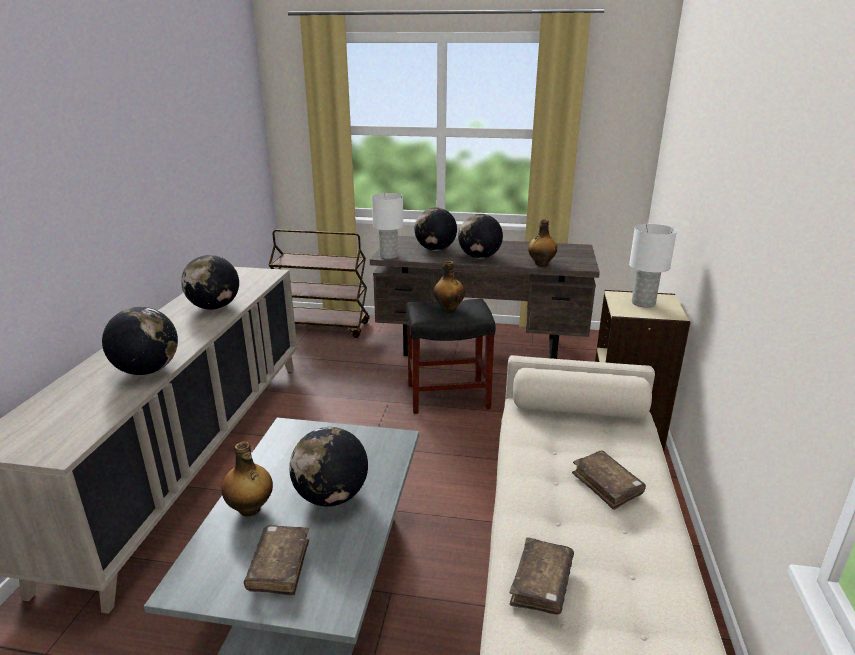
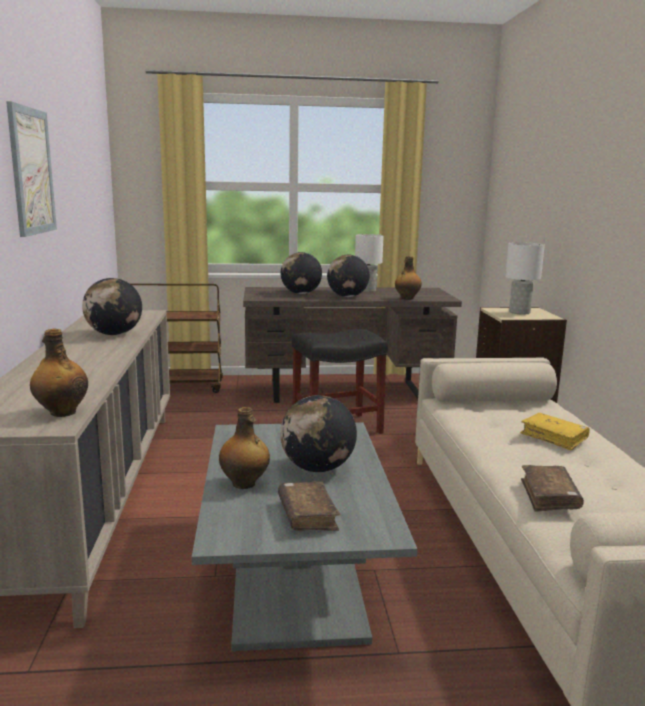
camera: 15 degrees left, 10 degrees down
globe [102,307,178,375] -> none
white table lamp [372,193,403,259] -> white table lamp moved to [355,234,384,292]
bottle [434,261,465,311] -> bottle moved to [30,329,88,417]
brown book [572,450,646,510] -> yellow book [520,413,589,451]
none -> picture [6,101,57,237]

